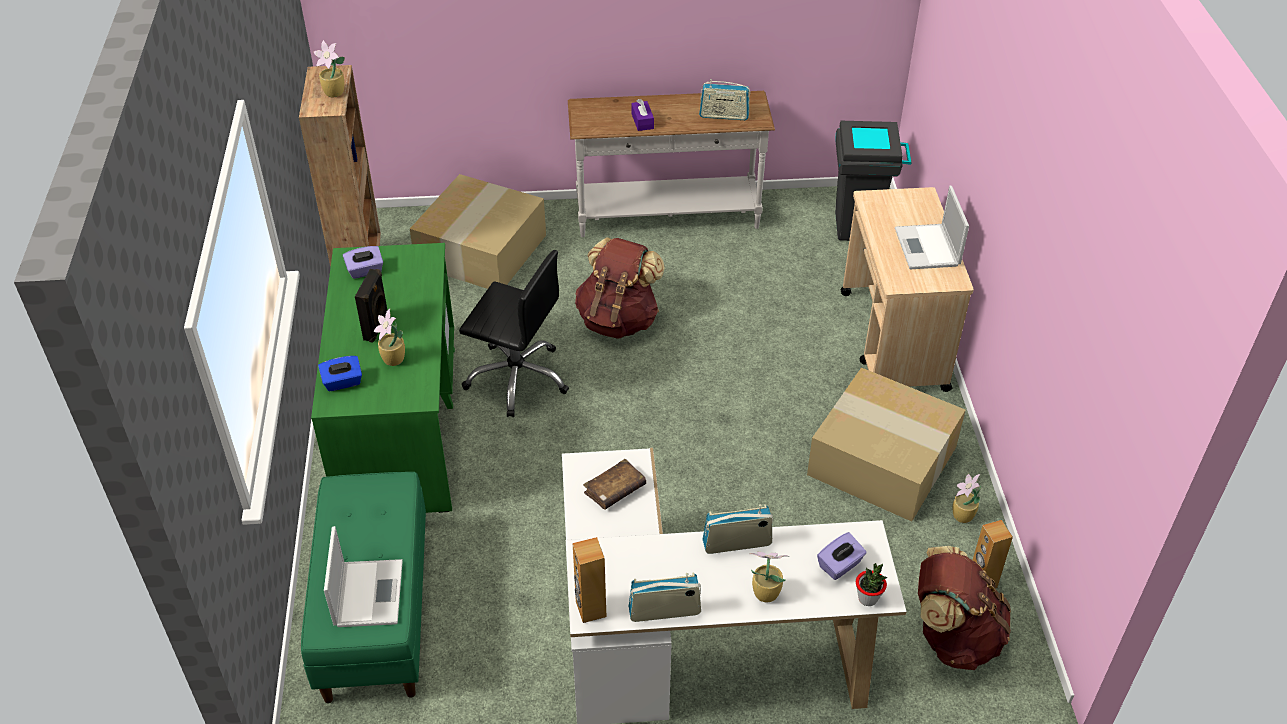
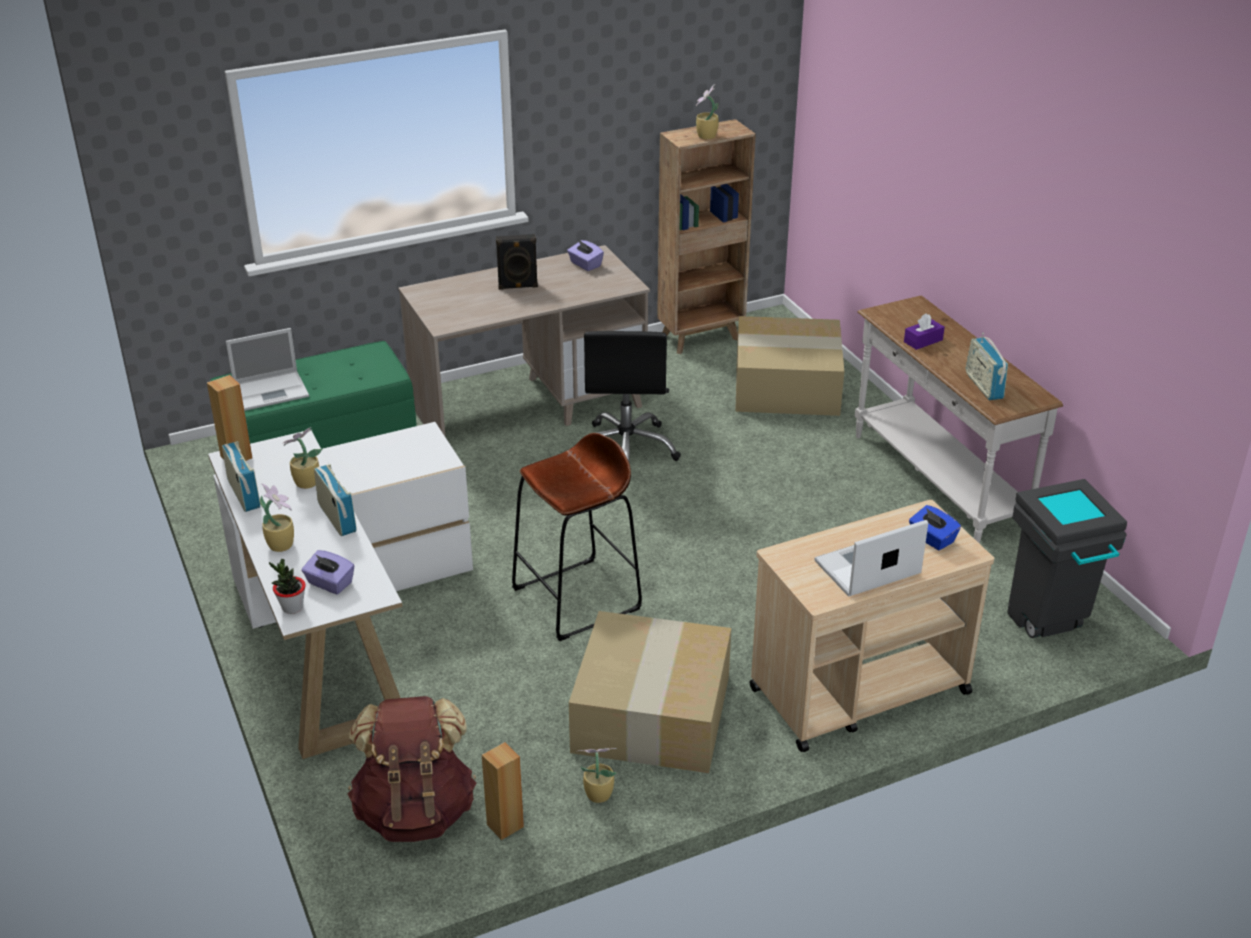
camera: 70 degrees right, 10 degrees down
green desk [311,243,455,513] -> beige desk [398,245,650,437]
blue tissue box [318,356,362,391] -> blue tissue box moved to [909,505,961,550]
potted plant [374,308,405,366] -> potted plant moved to [282,427,322,489]
brown backpack [575,237,665,339] -> none
brown book [583,459,646,510] -> none
none -> brown stool [512,433,642,641]

